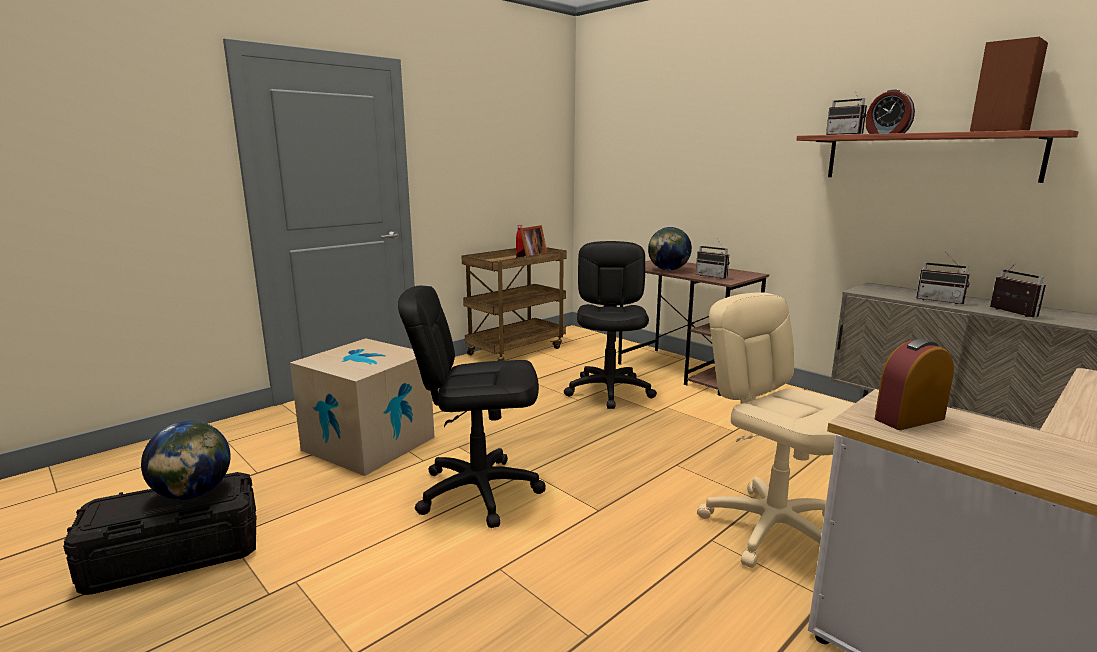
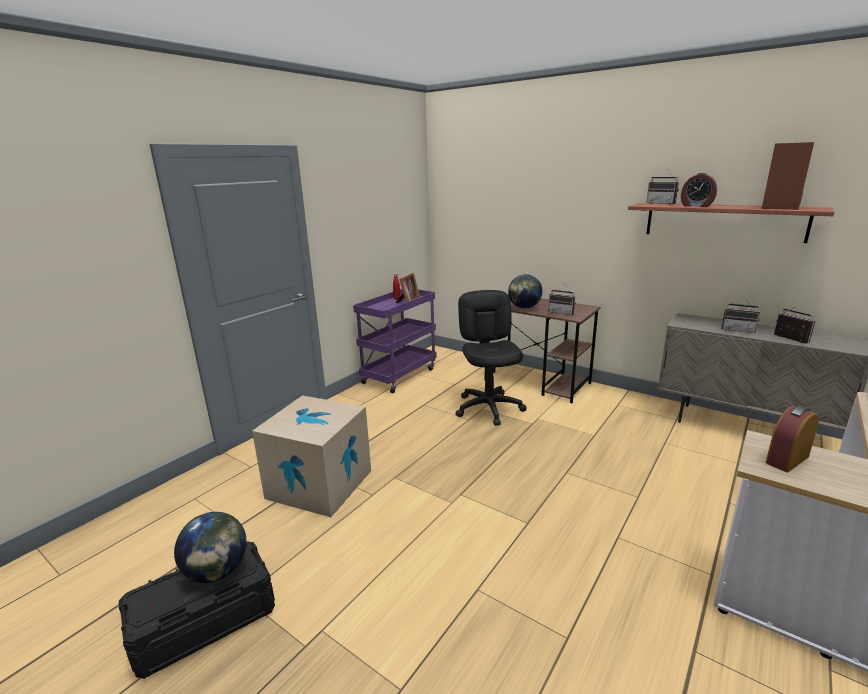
camera: 10 degrees left, 5 degrees up
black office chair [398,286,545,528] -> none
brown cart [461,247,566,361] -> purple cart [353,289,437,393]
beige office chair [697,292,854,568] -> none

